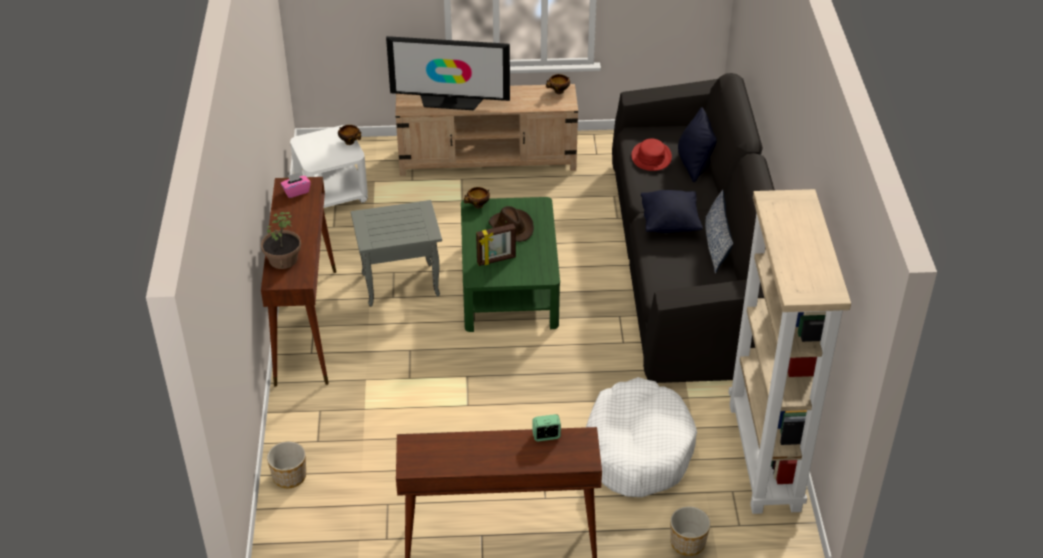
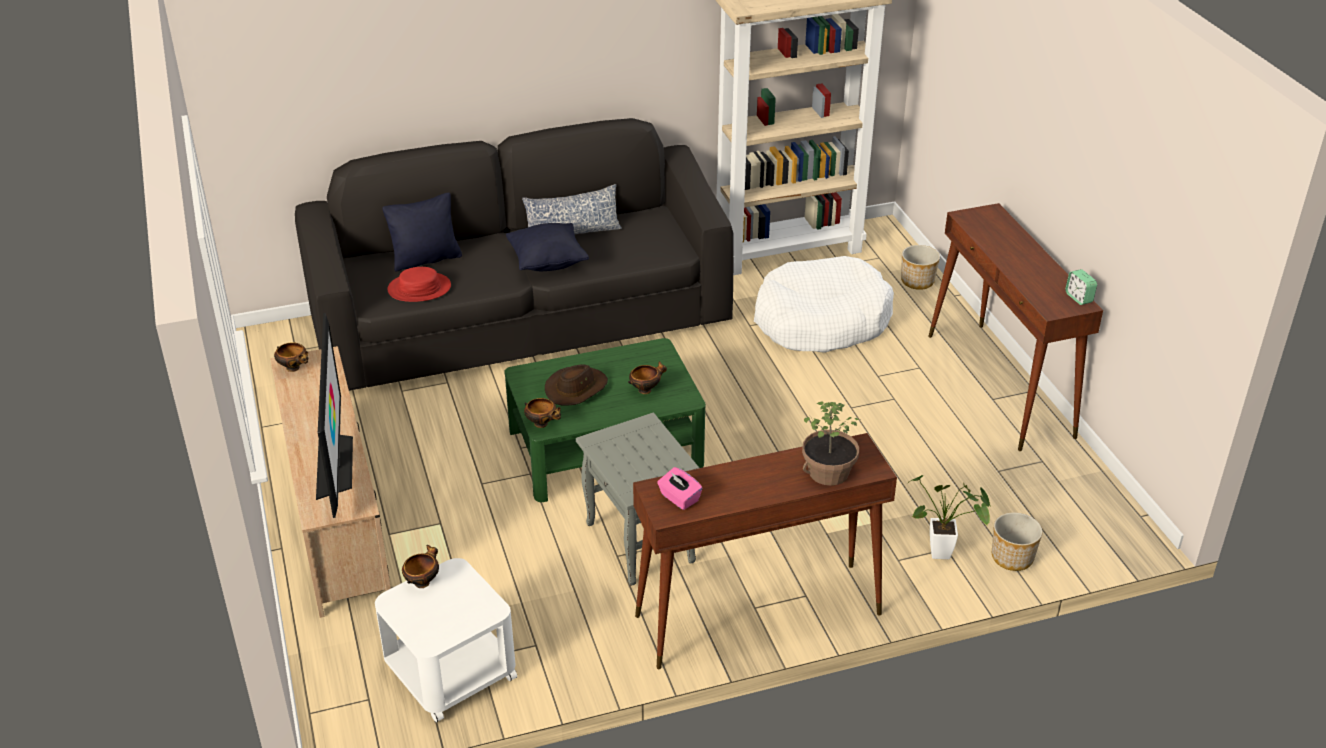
camera: 105 degrees left, 5 degrees down
picture frame [476,224,516,266] -> bowl [628,361,667,394]
alarm clock [532,414,561,441] -> alarm clock moved to [1065,269,1097,305]
none -> potted plant [907,475,990,559]

